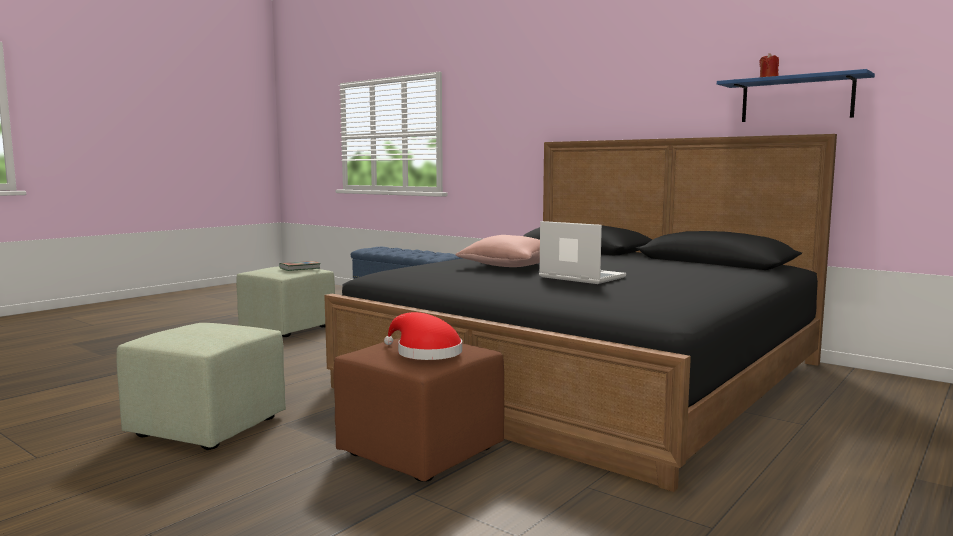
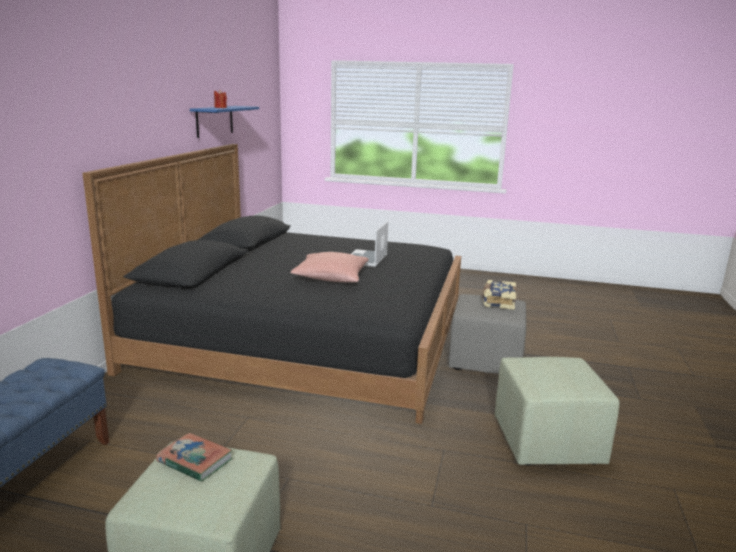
camera: 115 degrees left, 10 degrees up
brown ottoman [333,338,504,482] -> grey ottoman [448,294,526,374]
red hat [384,312,462,360] -> book [483,280,516,310]

